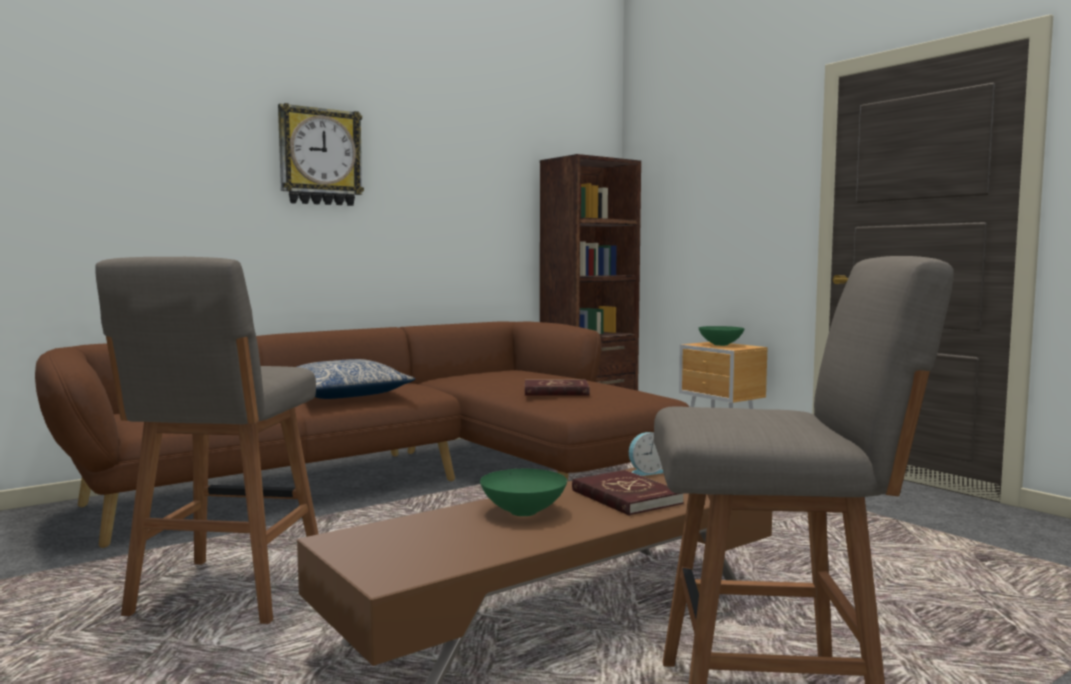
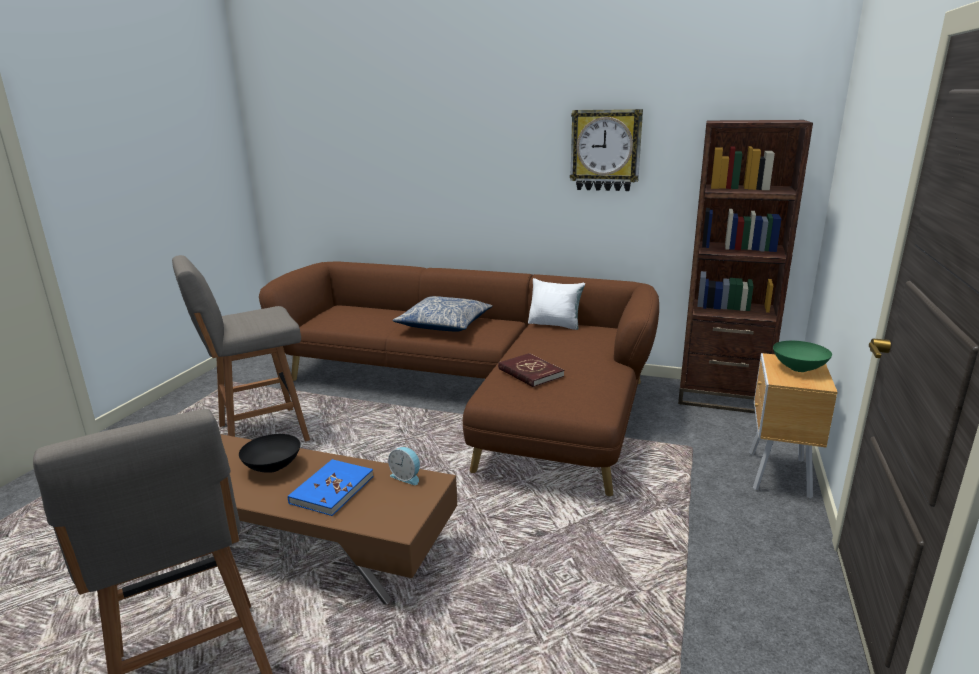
camera: 55 degrees right, 15 degrees up
wall clock [278,103,364,206] -> wall clock moved to [570,109,643,191]
green bowl [480,469,567,516] -> black bowl [239,434,300,473]
red book [572,470,684,516] -> blue book [288,459,374,516]
none -> white pillow [528,278,585,330]

